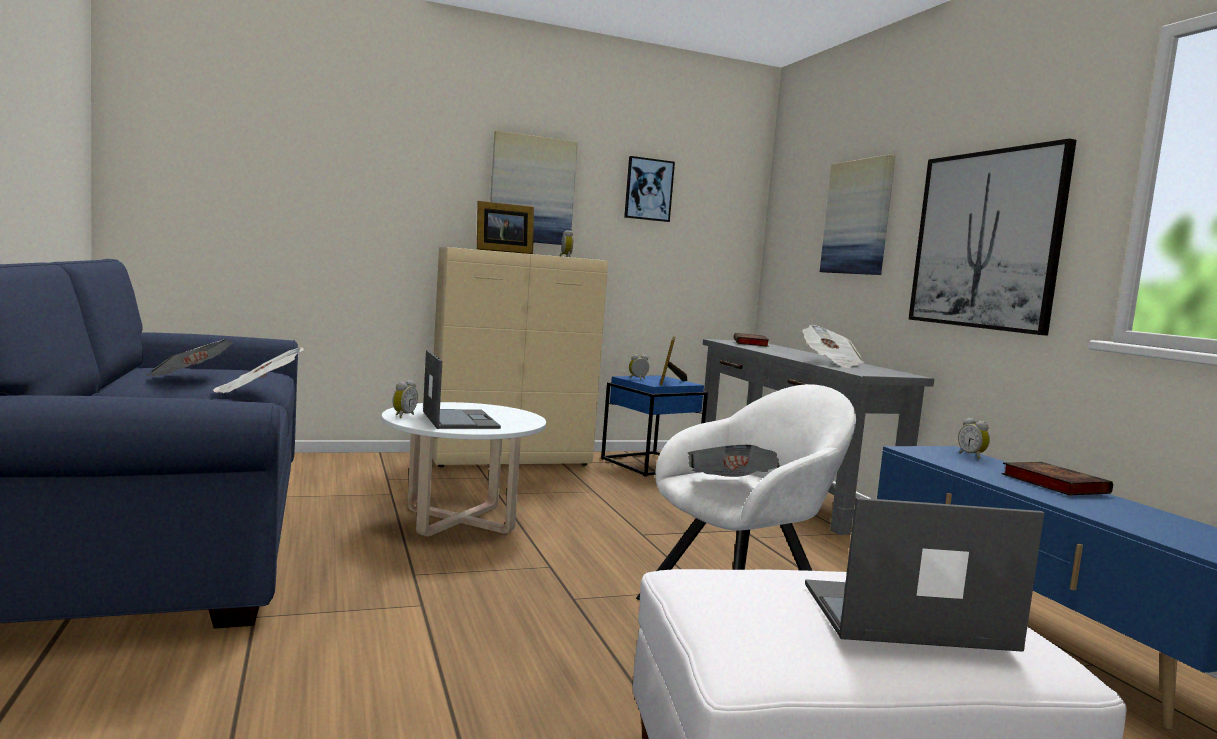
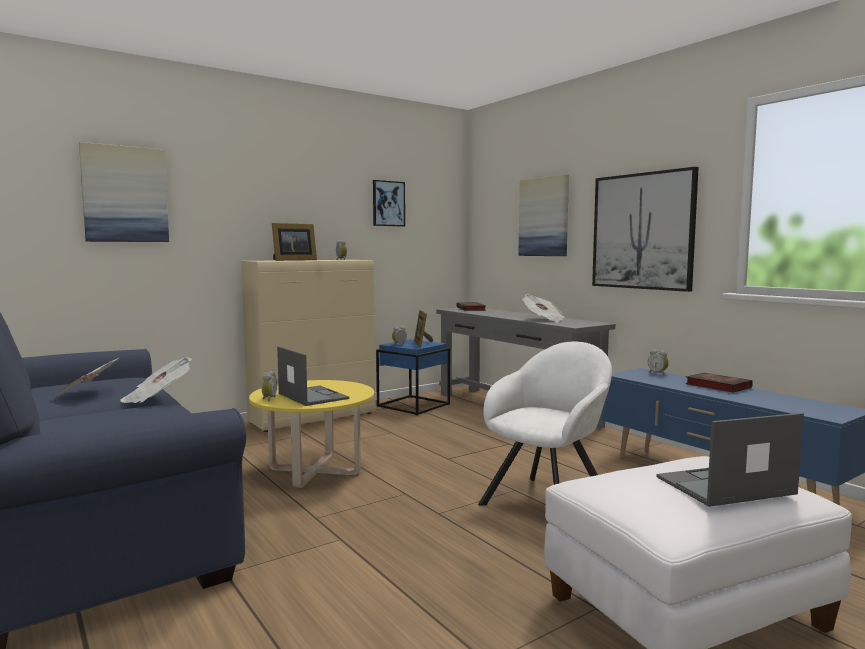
camera: 15 degrees left, 0 degrees up
white coffee table [381,402,546,537] -> yellow coffee table [249,380,374,488]
picture [490,131,578,245] -> picture moved to [79,142,169,242]
newspaper [688,445,780,477] -> none

